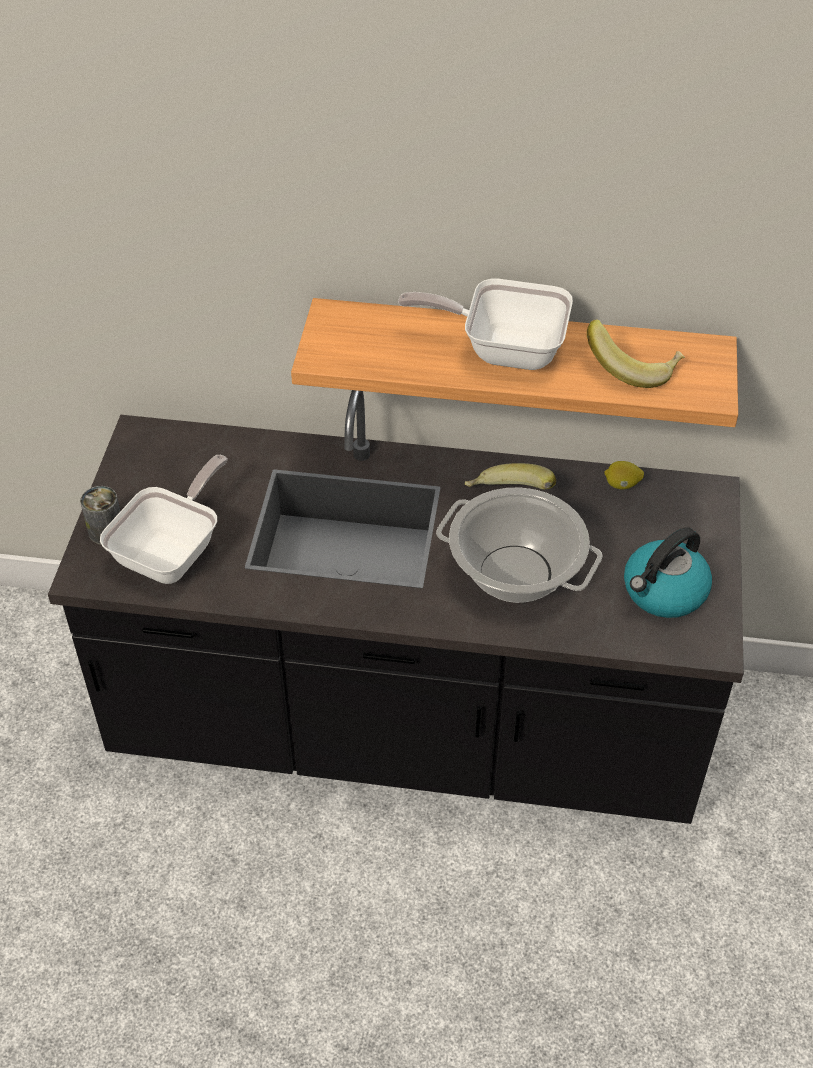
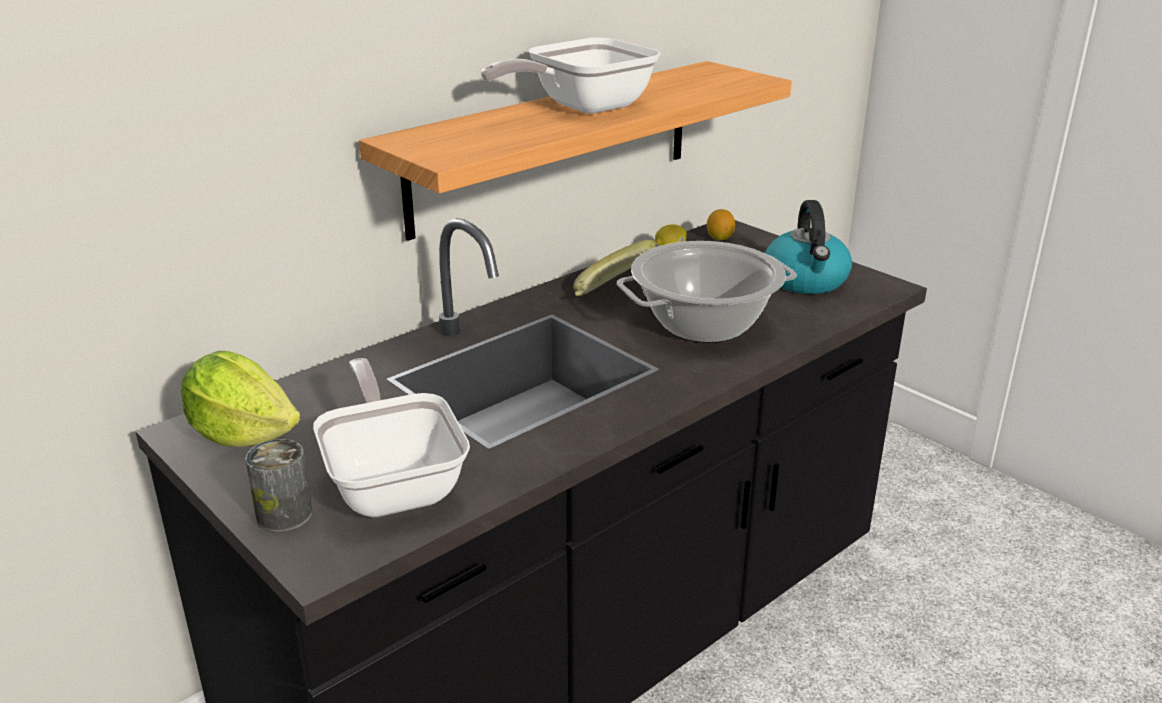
camera: 50 degrees left, 20 degrees down
banana [587,319,685,388] -> none
none -> lettuce [181,351,300,447]
none -> lemon [707,209,735,240]

